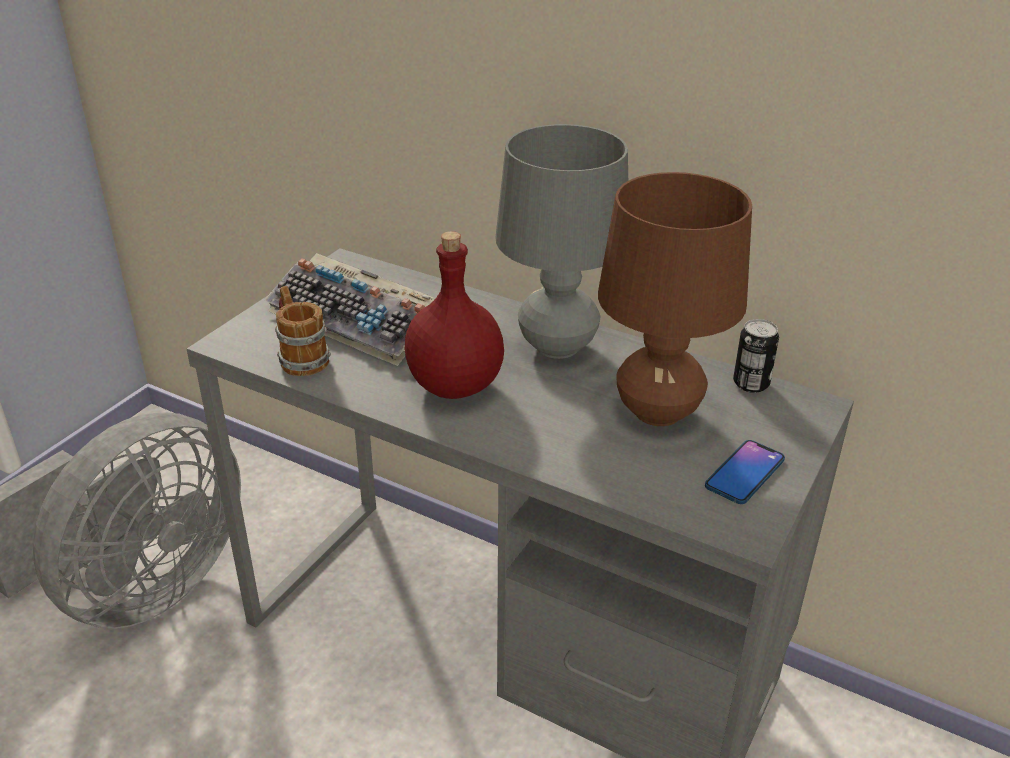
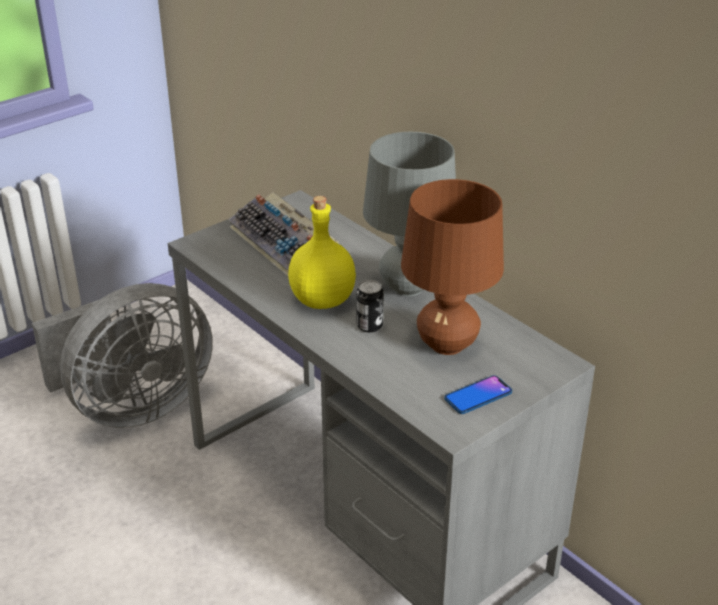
camera: 20 degrees right, 0 degrees up
mug [275,286,331,376] -> none
red bottle [405,231,504,399] -> yellow bottle [288,196,356,309]
can [733,319,779,393] -> can moved to [357,280,384,332]

